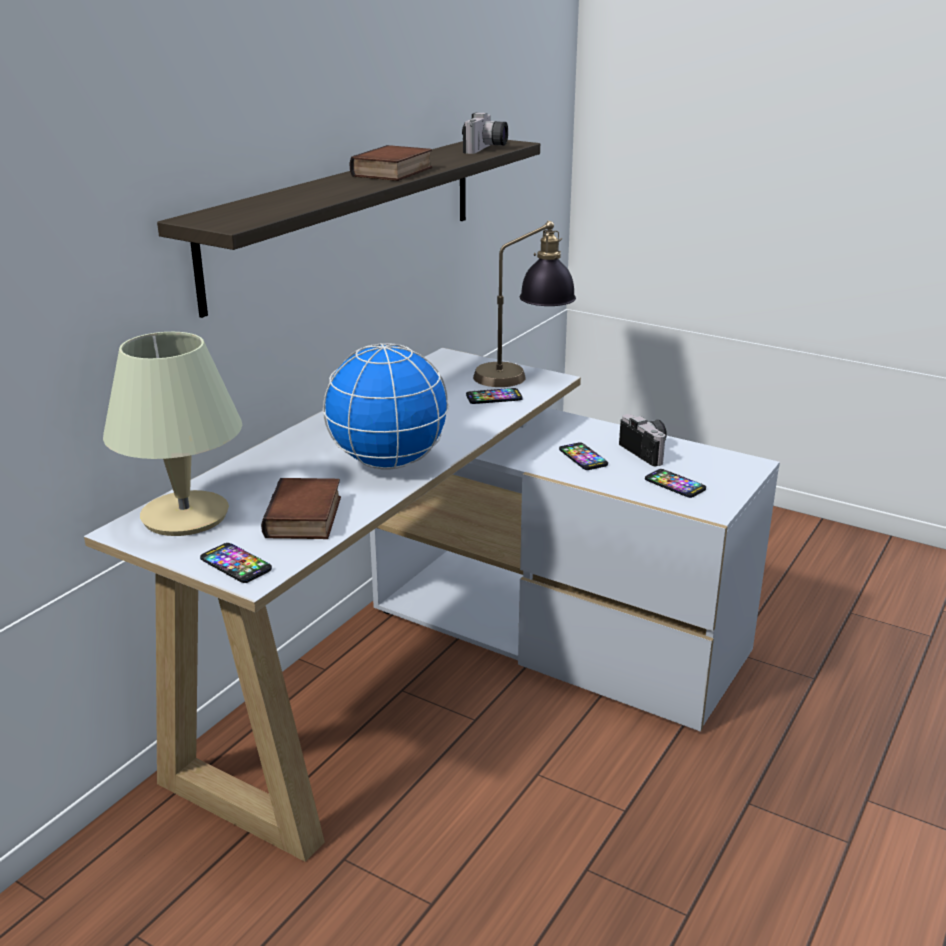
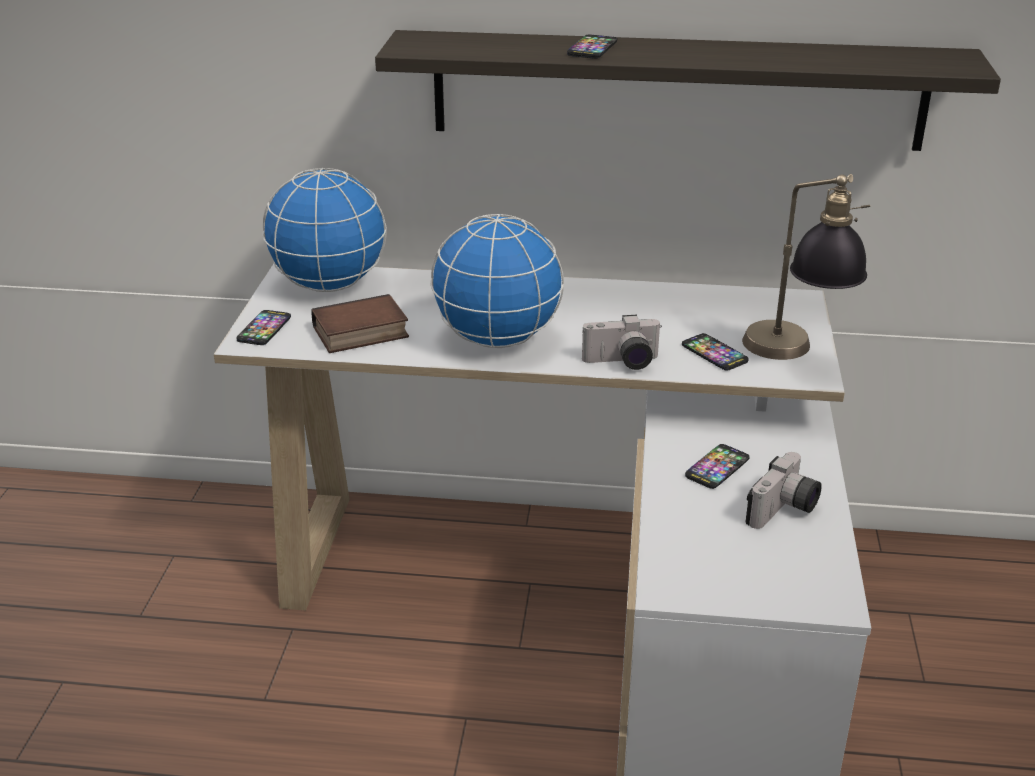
camera: 65 degrees right, 5 degrees up
beige table lamp [103,332,242,536] -> globe [262,168,387,292]
book [349,145,432,181] -> none
camera [462,112,508,154] -> camera moved to [582,315,661,370]
phone [645,469,706,498] -> phone moved to [567,34,617,59]

